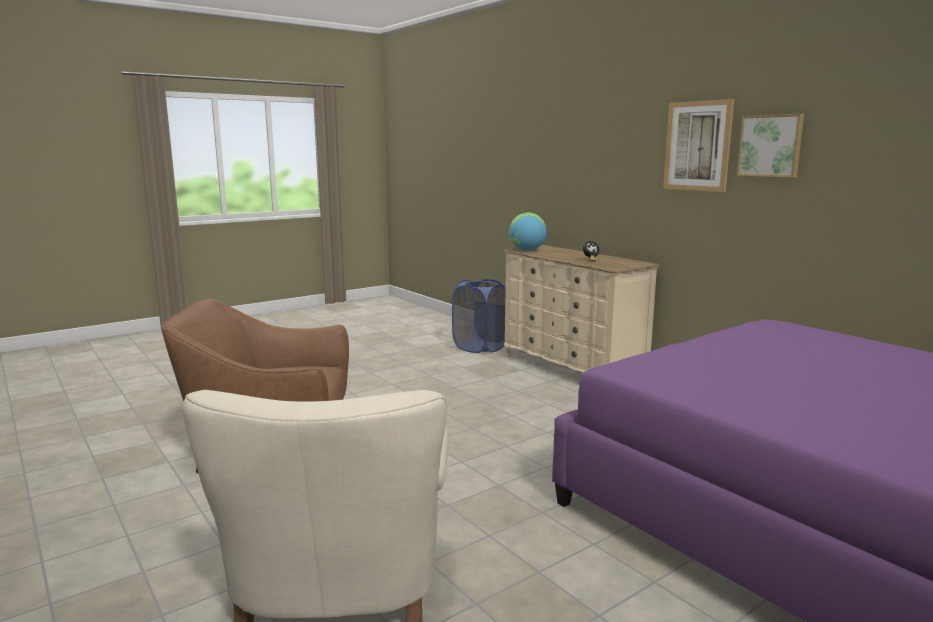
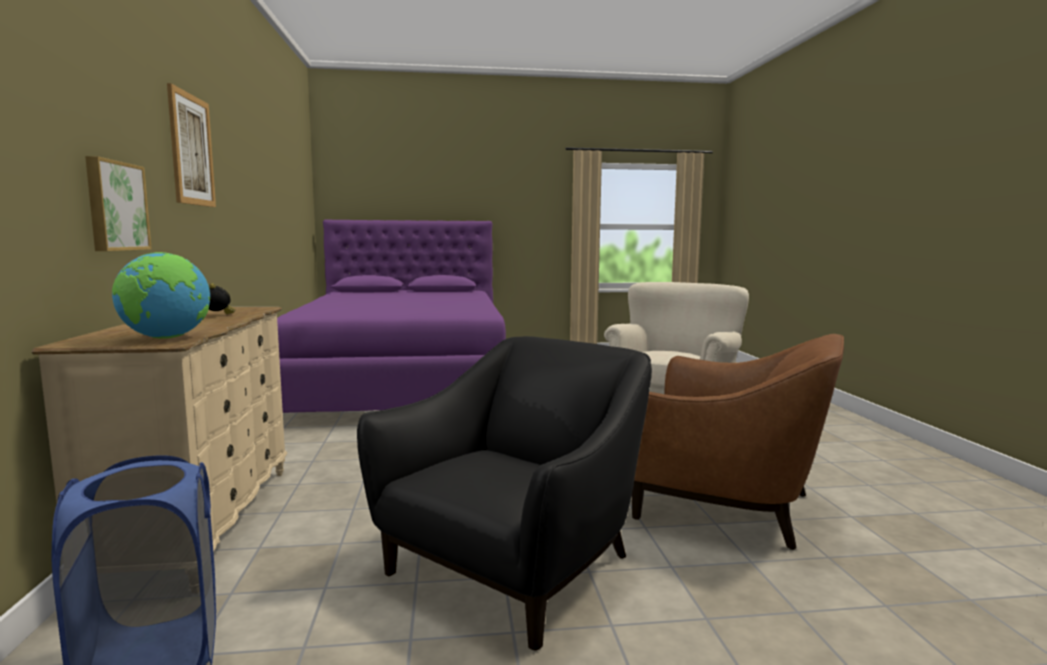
camera: 150 degrees left, 5 degrees down
picture [737,114,804,177] -> picture moved to [85,156,152,251]
none -> black armchair [357,336,652,651]

